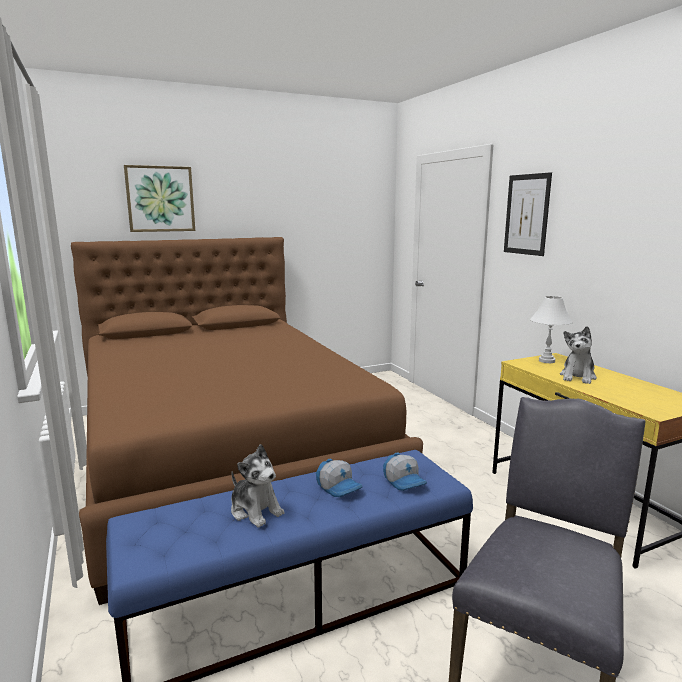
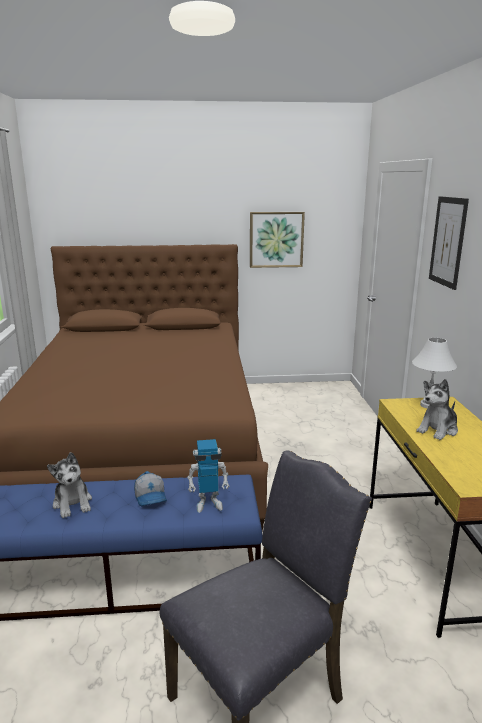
camera: 20 degrees right, 5 degrees up
picture [124,165,195,232] -> picture moved to [250,212,305,268]
cap [383,453,427,491] -> toy robot [187,439,229,513]

